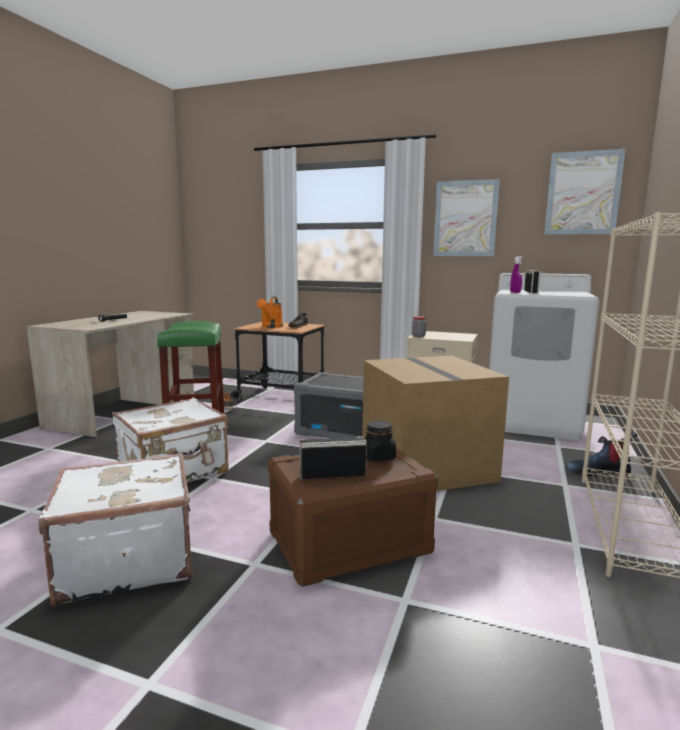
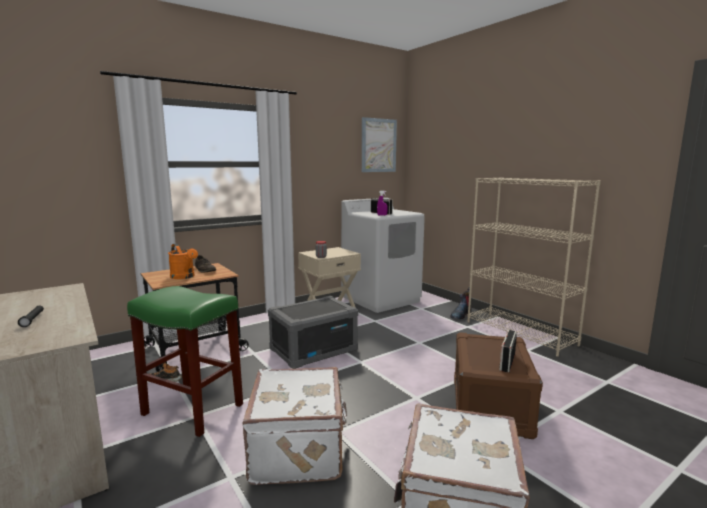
camera: 55 degrees left, 0 degrees up
cardboard box [362,355,509,491] -> none
black jar [365,421,396,461] -> none
picture [433,179,500,256] -> none

